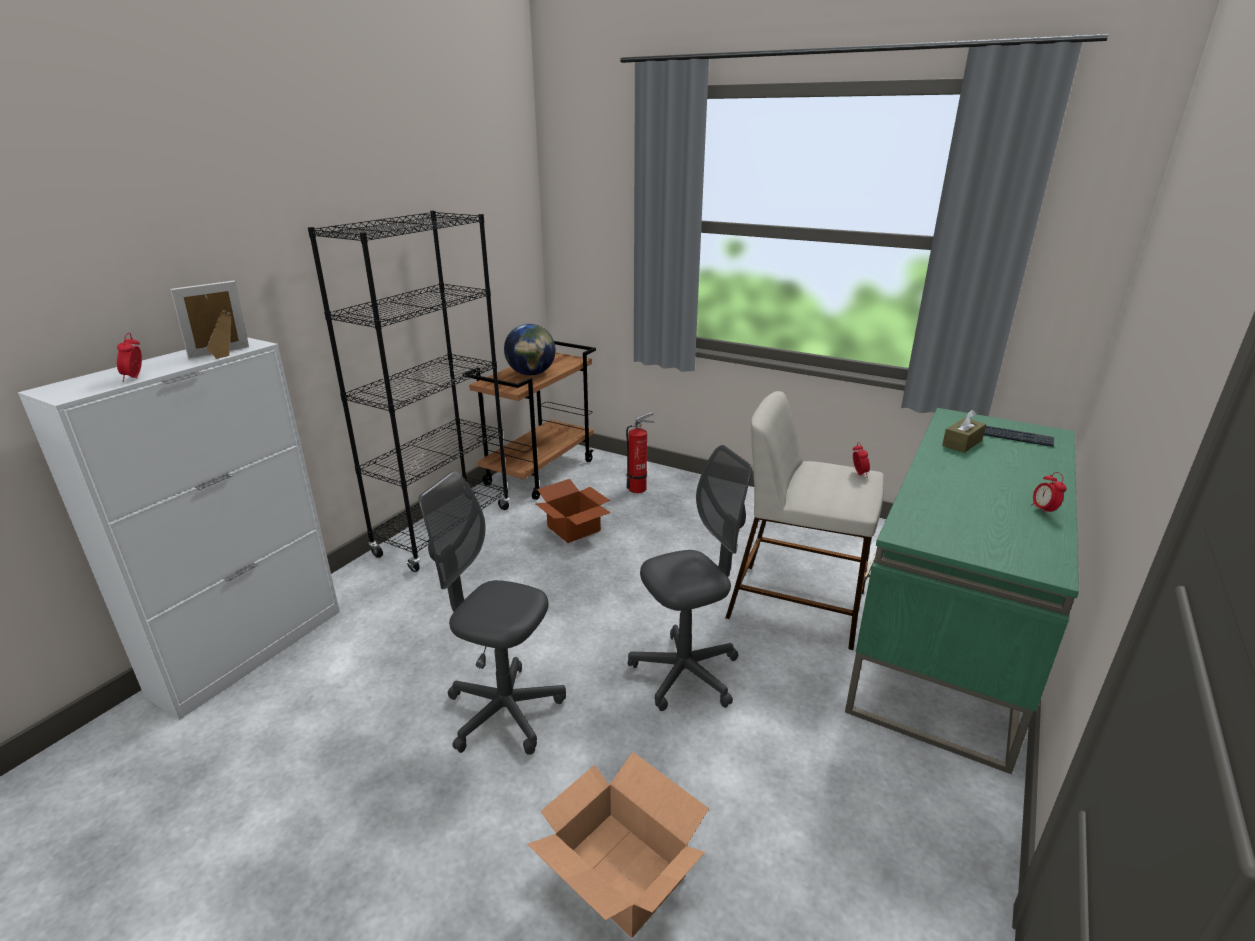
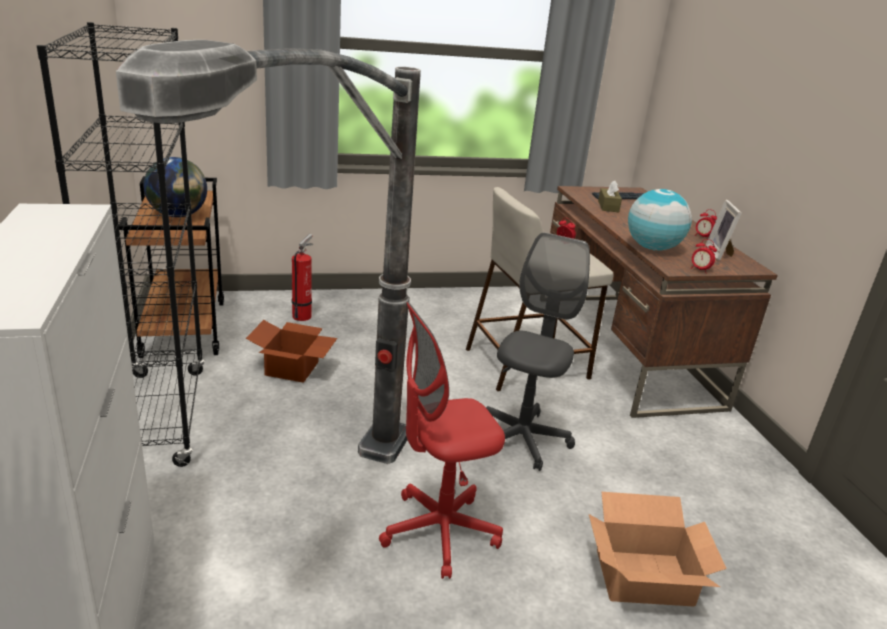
camera: 45 degrees left, 0 degrees up
alarm clock [117,333,142,382] -> alarm clock moved to [690,239,717,272]
picture frame [170,281,249,359] -> picture frame moved to [706,200,741,260]
grey office chair [419,471,566,755] -> red office chair [379,302,505,579]
green desk [845,408,1079,774] -> brown desk [550,186,778,418]
none -> floor lamp [116,40,421,464]
none -> globe [628,189,692,251]

